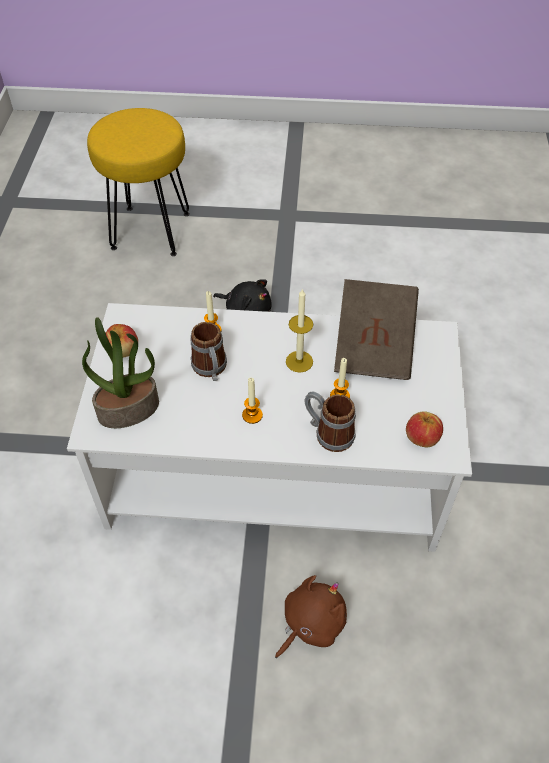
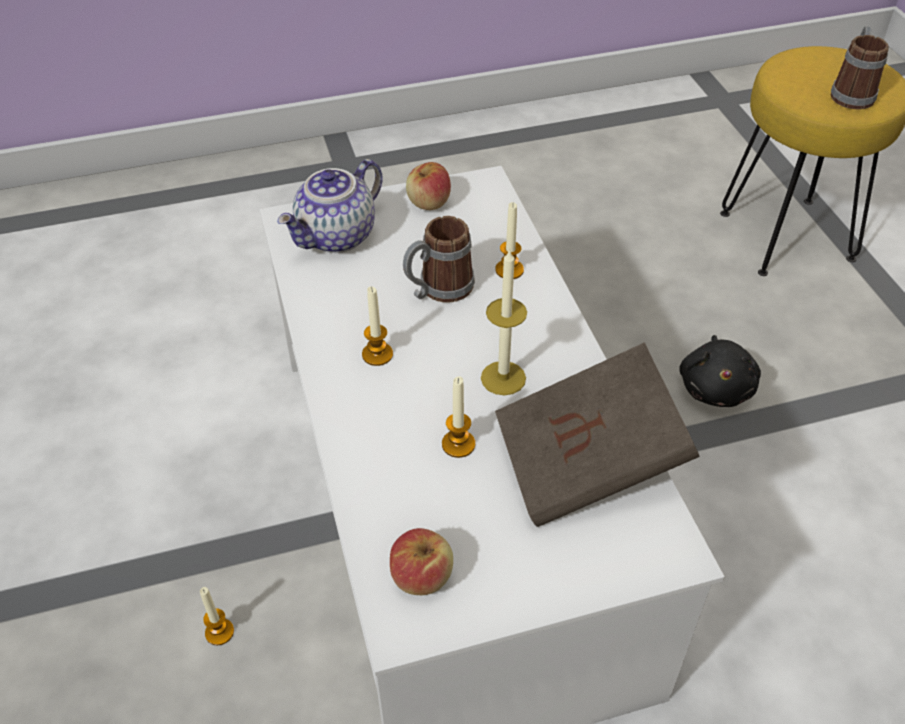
camera: 70 degrees right, 5 degrees down
potted plant [82,317,159,428] -> teapot [277,159,383,253]
brown plush toy [275,575,347,658] -> candle [200,587,234,645]
mug [304,391,356,452] -> mug moved to [831,27,889,109]

